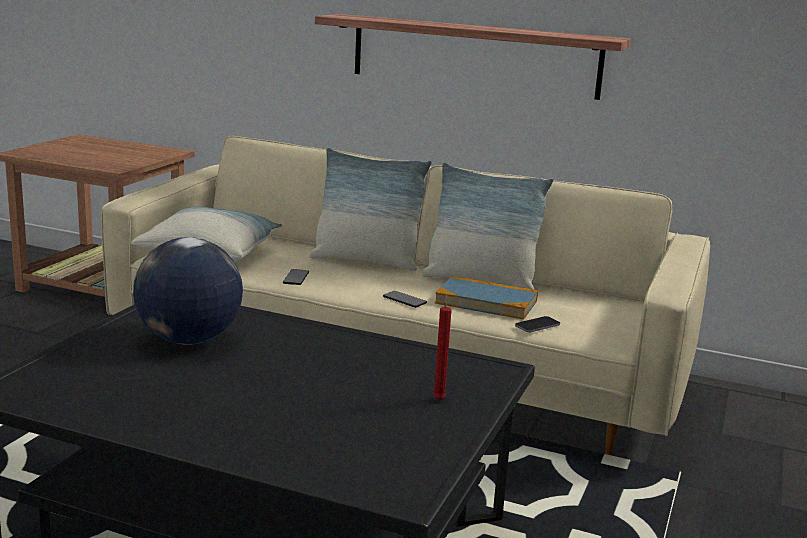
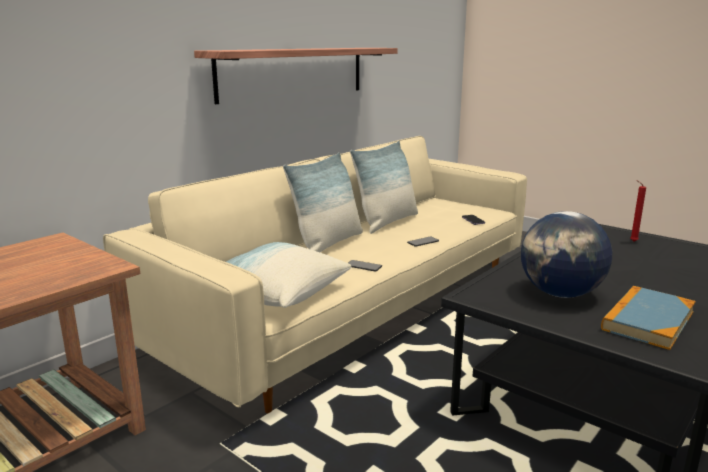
camera: 70 degrees left, 0 degrees up
book [435,276,538,320] -> book moved to [601,286,696,350]

